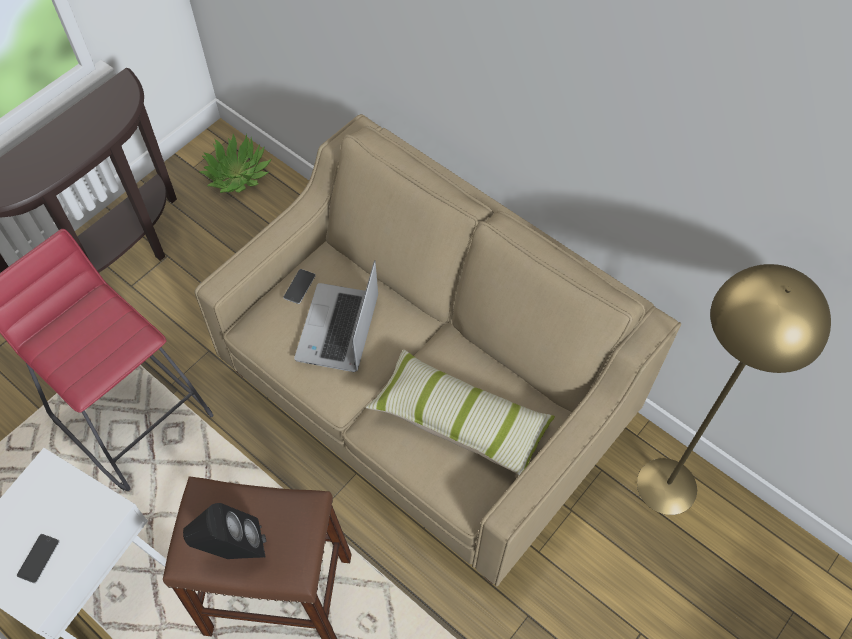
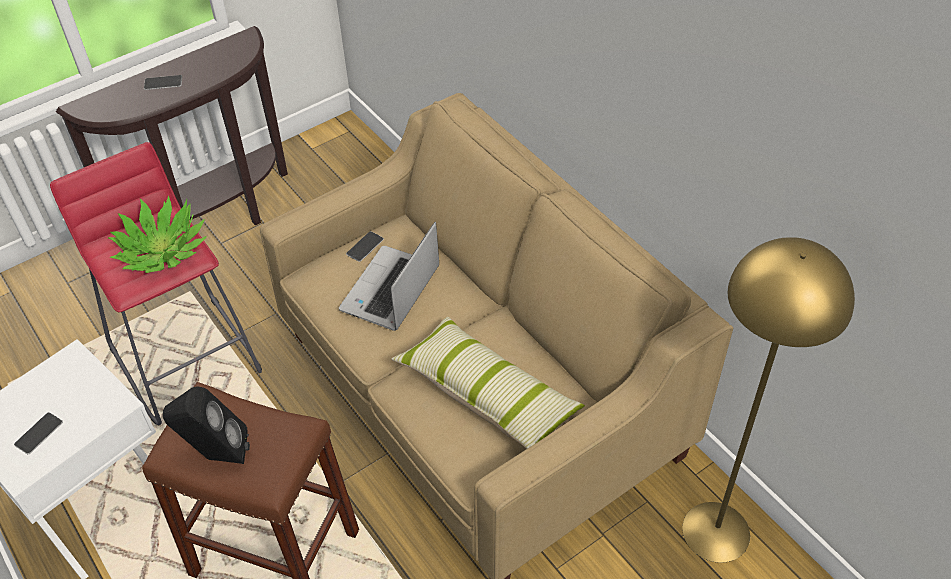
camera: 15 degrees right, 10 degrees down
potted plant [199,133,272,193] -> potted plant moved to [108,196,207,273]
none -> phone [144,75,182,90]

